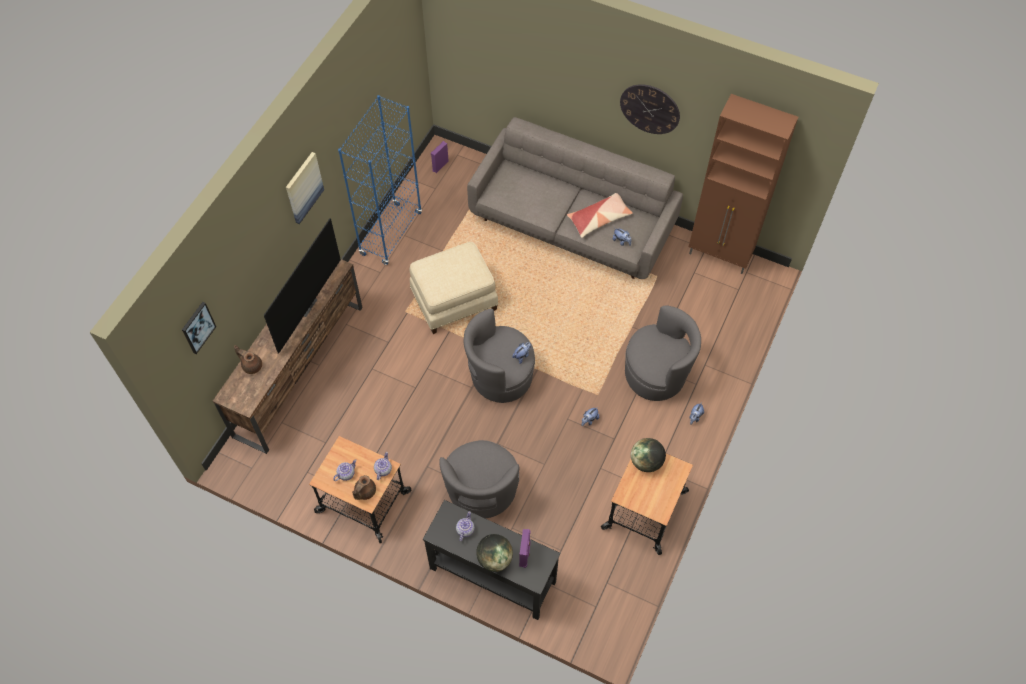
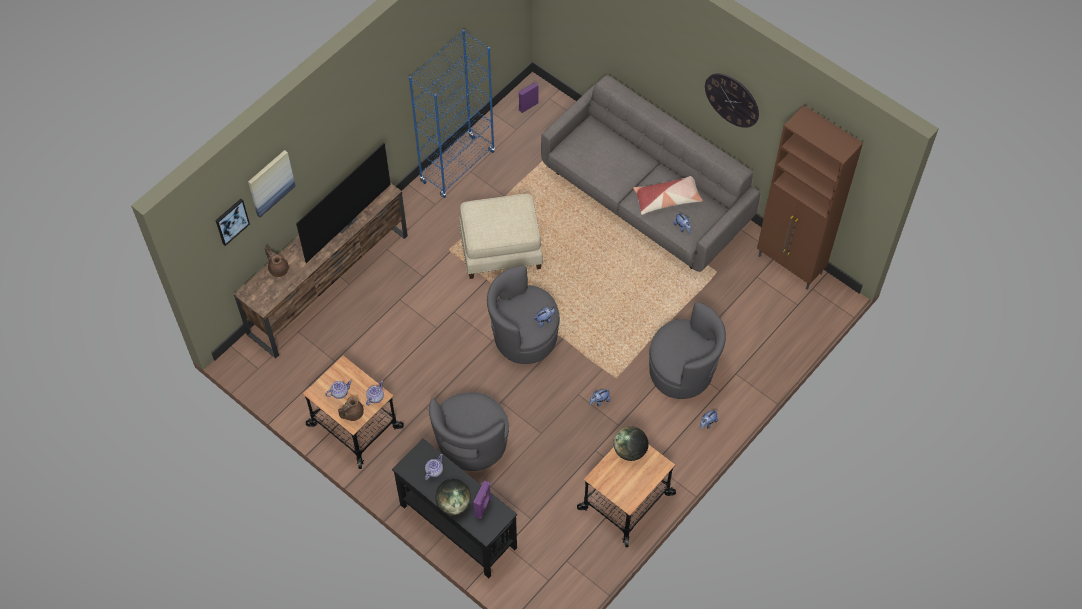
camera: 15 degrees right, 0 degrees up
picture [286,152,324,224] -> picture moved to [248,150,295,217]

